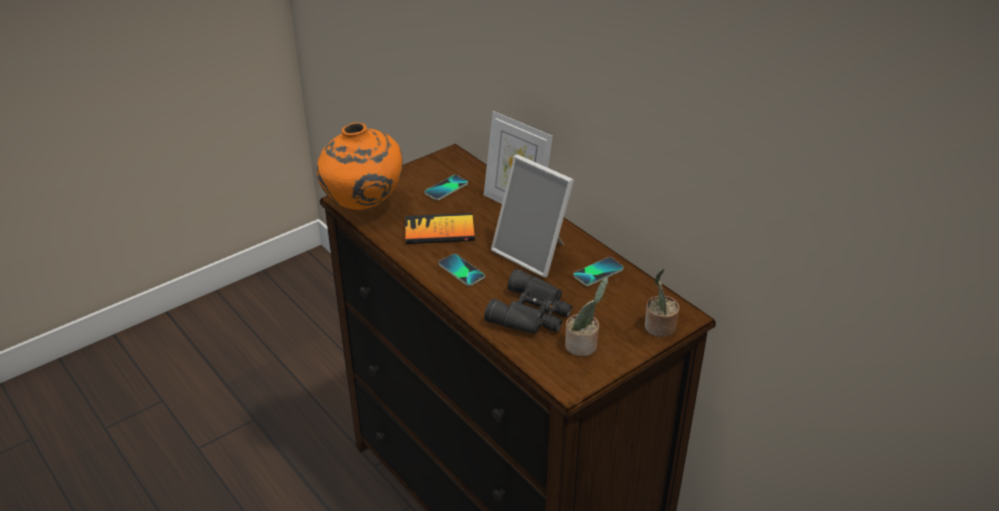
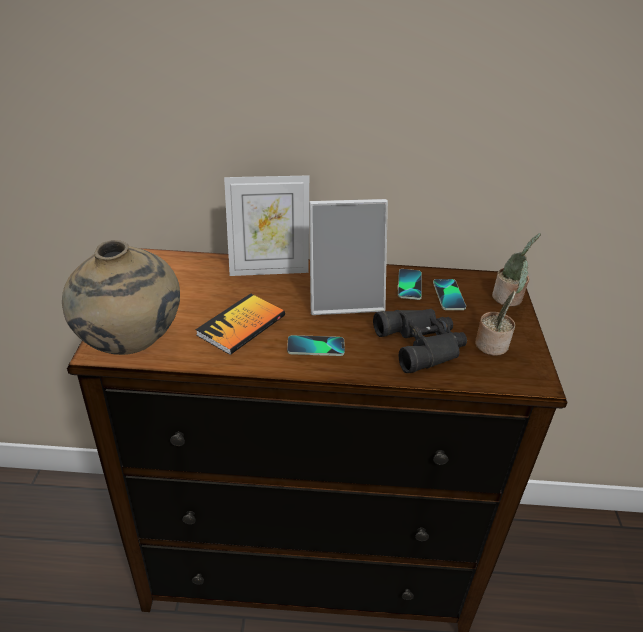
camera: 50 degrees left, 0 degrees up
orange vase [317,122,403,210] -> beige vase [62,240,180,355]
phone [424,175,468,200] -> phone moved to [433,279,466,310]

